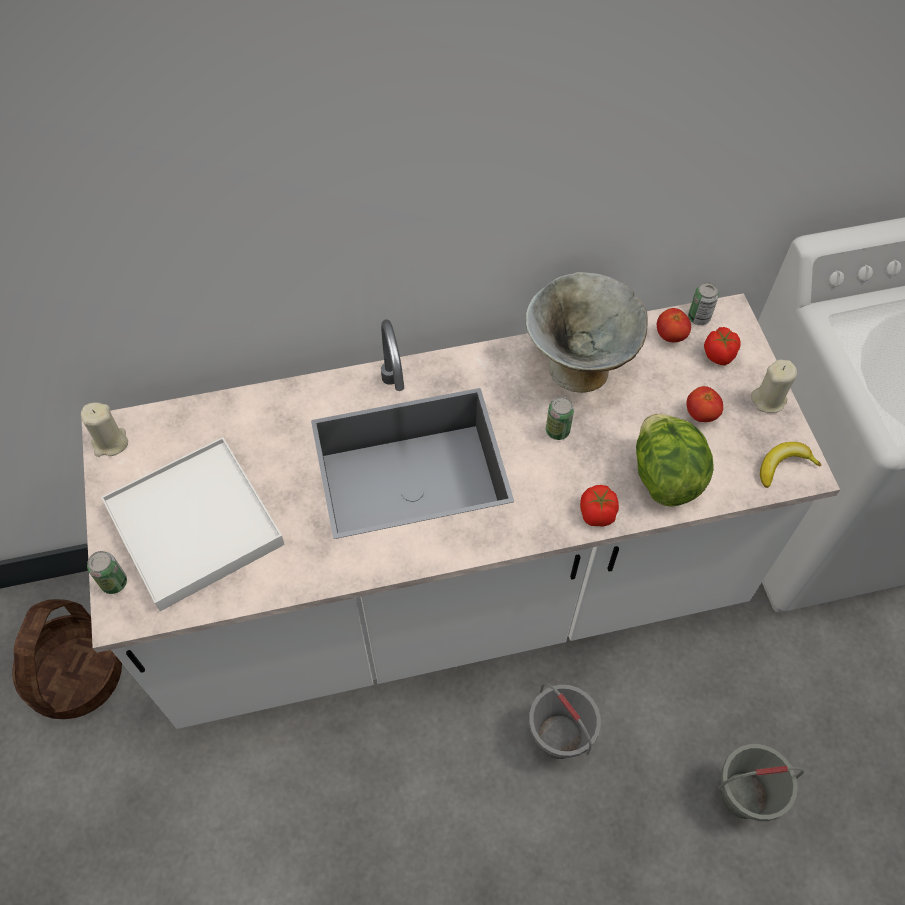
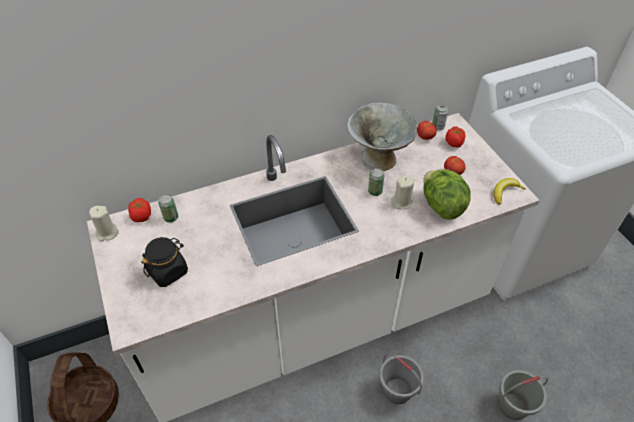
camera: 10 degrees left, 10 degrees down
can [87,551,127,594] -> can moved to [158,194,178,223]
white tray [101,437,285,611] -> black jar [141,237,188,287]
tomato [580,485,619,527] -> tomato moved to [128,198,151,222]
beige candle [751,360,797,413] -> beige candle moved to [391,175,414,209]

